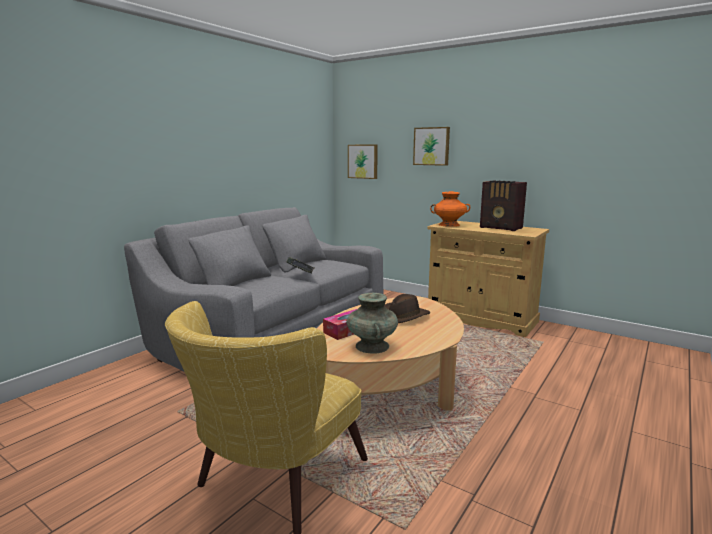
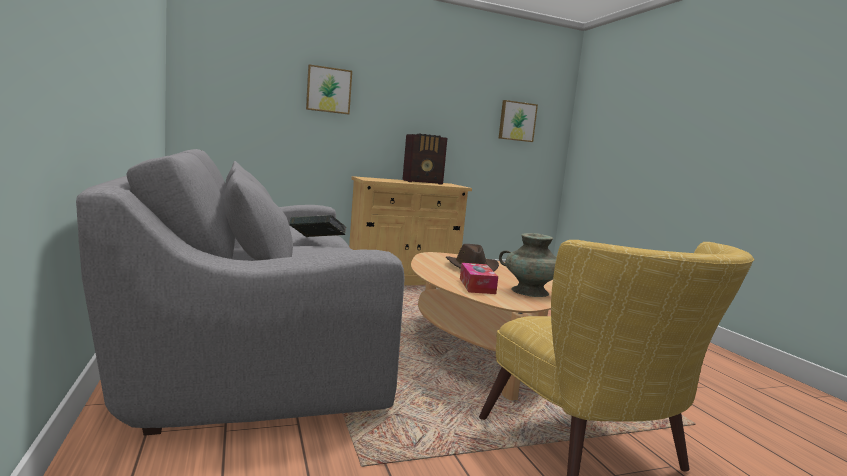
camera: 55 degrees left, 5 degrees down
picture [348,144,378,179] -> picture moved to [498,100,538,142]
orange vase [430,191,470,227] -> none

